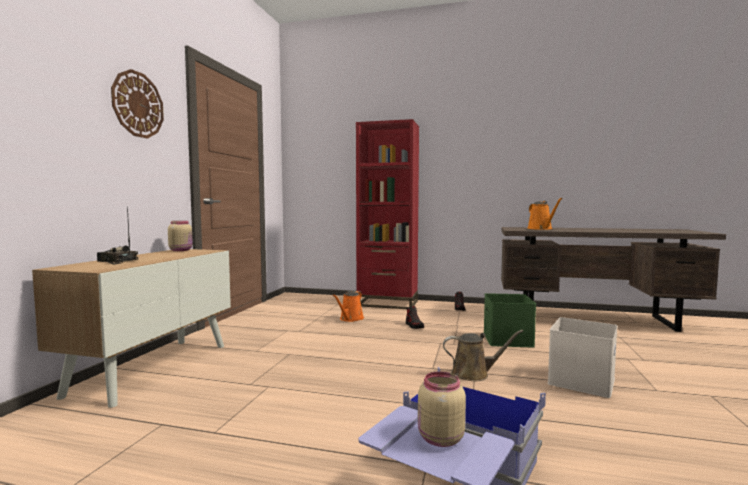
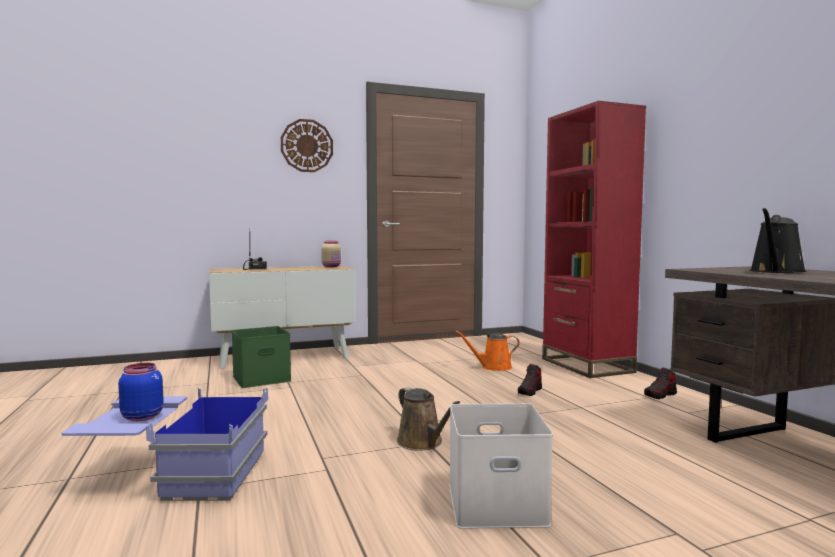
camera: 55 degrees right, 0 degrees up
beige jar [418,371,466,447] -> blue jar [118,363,164,421]
green storage box [484,293,536,348] -> green storage box moved to [232,326,291,388]
orange watering can [527,198,563,230] -> black watering can [750,208,807,273]

